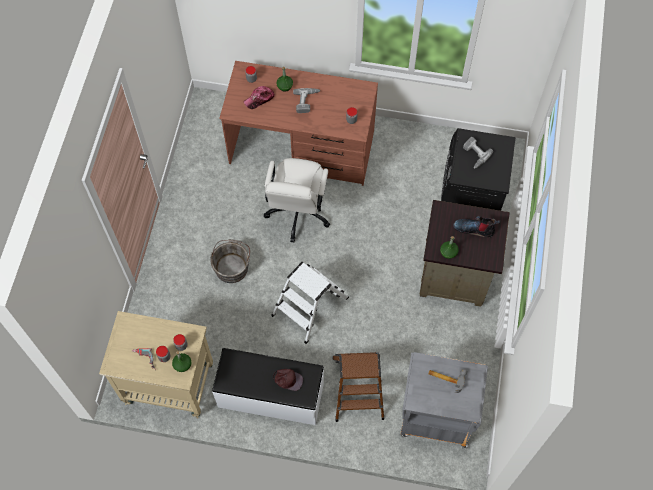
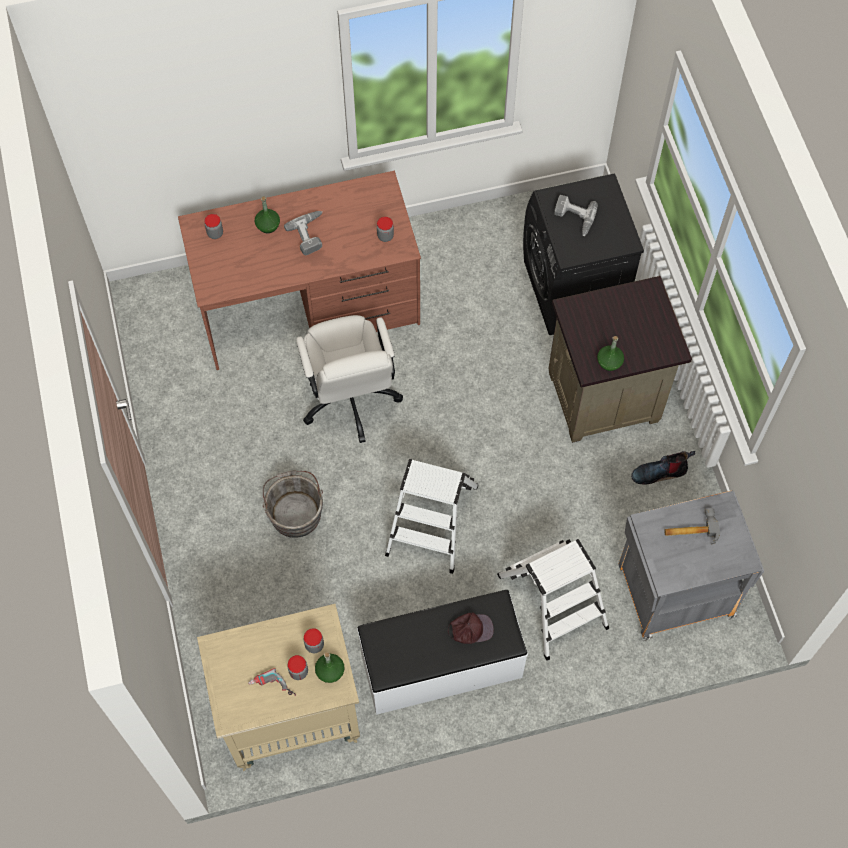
camera: 25 degrees left, 0 degrees up
cap [244,86,275,109] -> none
brown step ladder [332,352,384,422] -> white step ladder [497,539,609,661]
boot [453,216,501,237] -> boot moved to [631,451,695,485]

